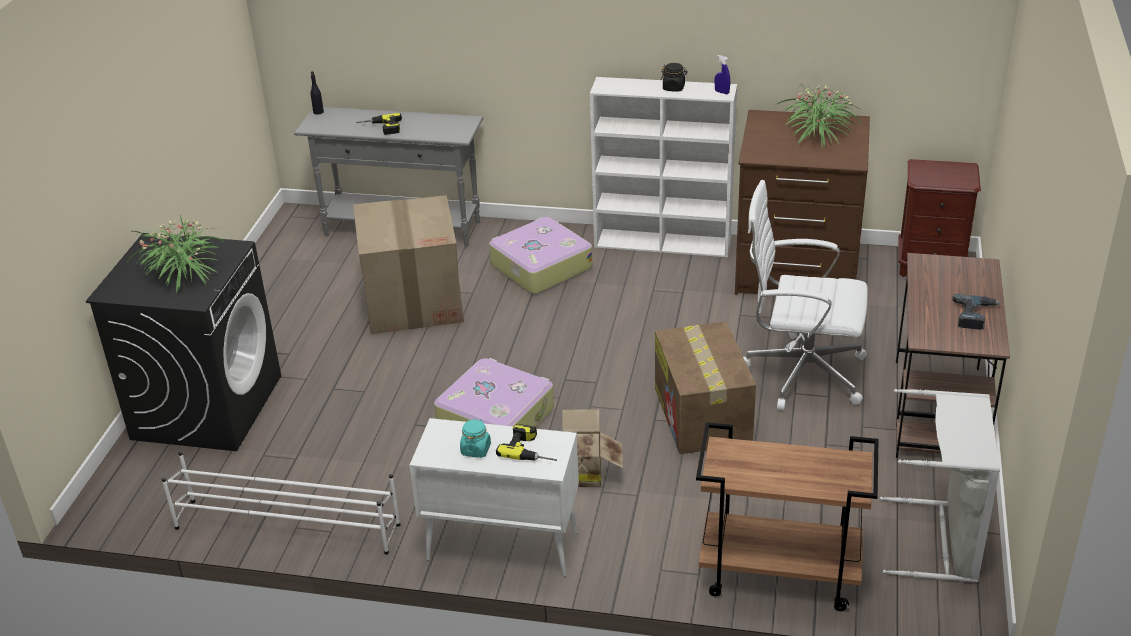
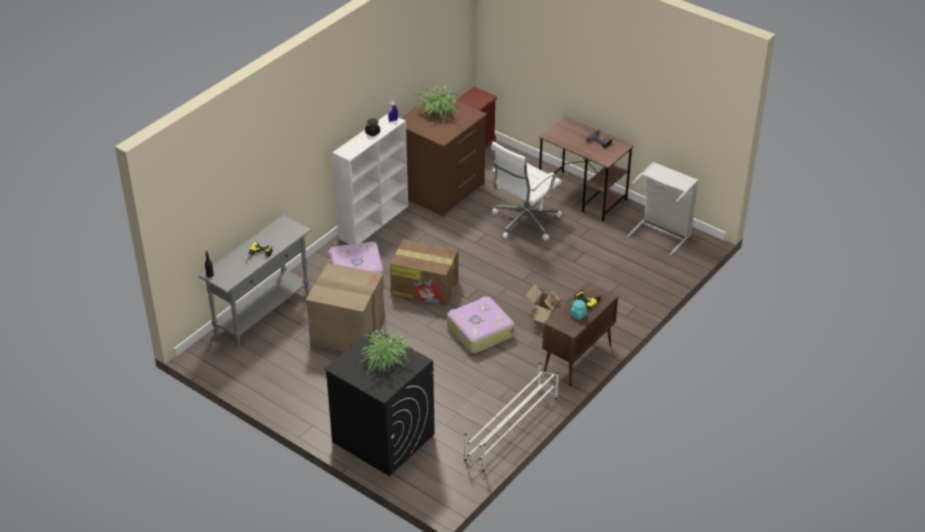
camera: 65 degrees left, 5 degrees up
white cabinet [410,418,579,576] -> brown cabinet [542,282,618,386]
cardboard box [655,321,756,454] -> cardboard box moved to [390,239,458,306]
brown cart [696,422,879,611] -> none

